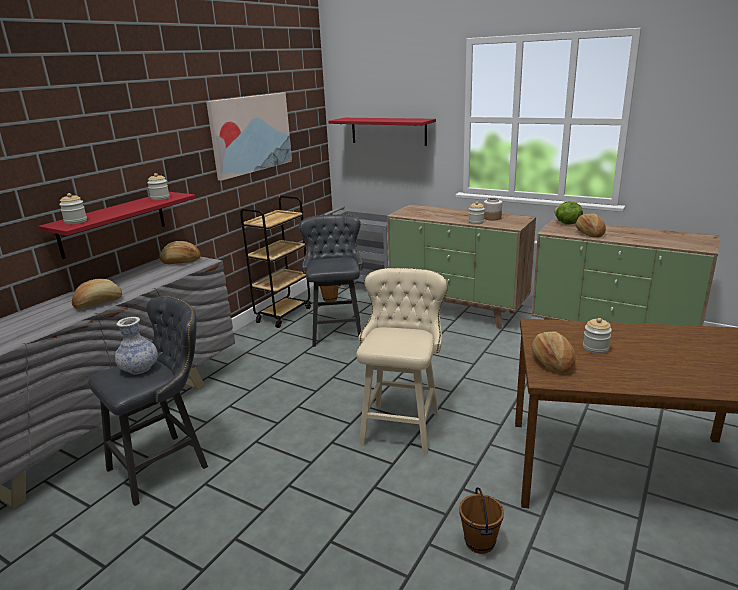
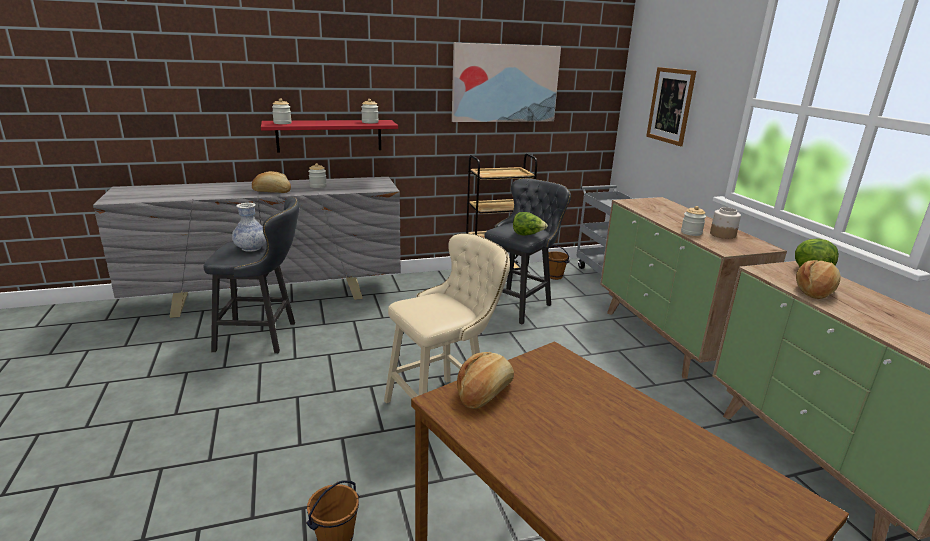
camera: 40 degrees right, 0 degrees up
bread [160,241,201,264] -> none
red shelf [328,118,436,146] -> picture [646,67,696,146]
jar [583,318,612,354] -> jar moved to [308,163,327,188]
none -> lettuce [513,212,548,236]

